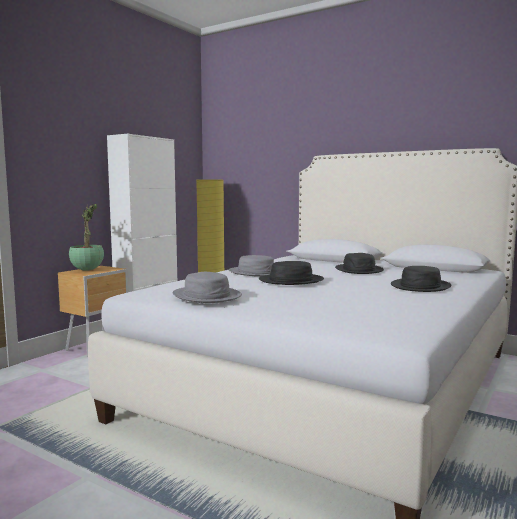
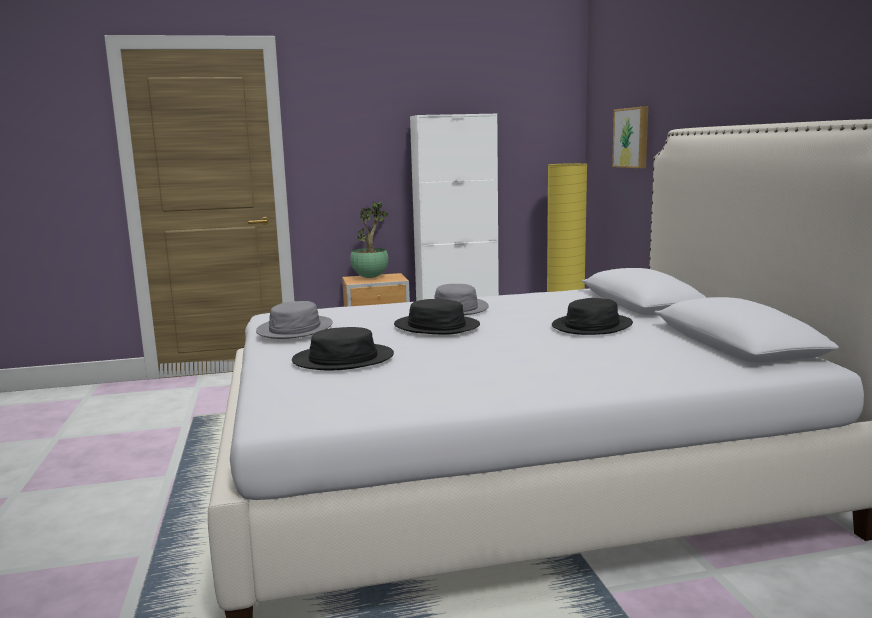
camera: 45 degrees right, 5 degrees up
black hat [391,266,451,292] -> black hat moved to [292,327,394,370]
none -> picture [612,106,648,168]

